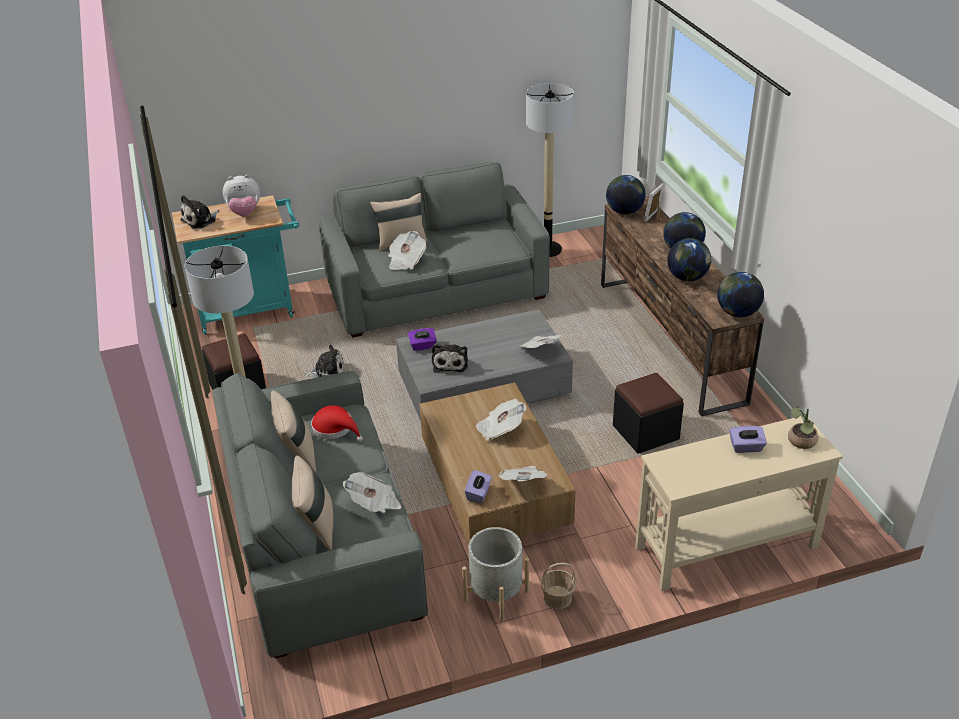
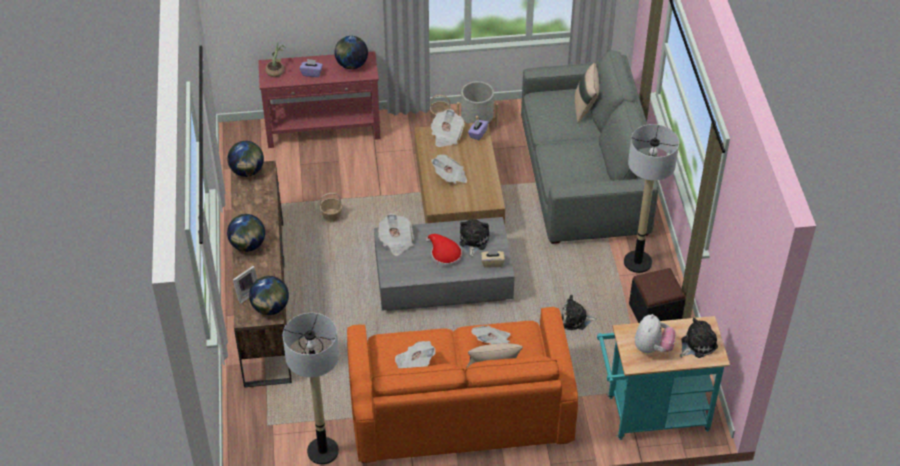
camera: 170 degrees left, 10 degrees up
plush toy [223,175,260,216] -> plush toy turned 105 degrees clockwise [635,314,676,353]
beige pillow [271,390,316,473] -> none
red hat [311,405,363,442] -> red hat moved to [426,234,462,267]
grey sofa [319,162,550,338] -> orange sofa [347,307,578,463]
newspaper [343,472,402,513] -> newspaper moved to [395,341,436,368]
purple tissue box [408,328,437,351] -> beige tissue box [481,249,505,268]
black ottoman [613,373,684,454] -> basket [320,193,342,223]
beige console table [635,416,843,591] -> red console table [258,51,380,148]
globe [667,238,711,281] -> globe moved to [335,36,368,69]

